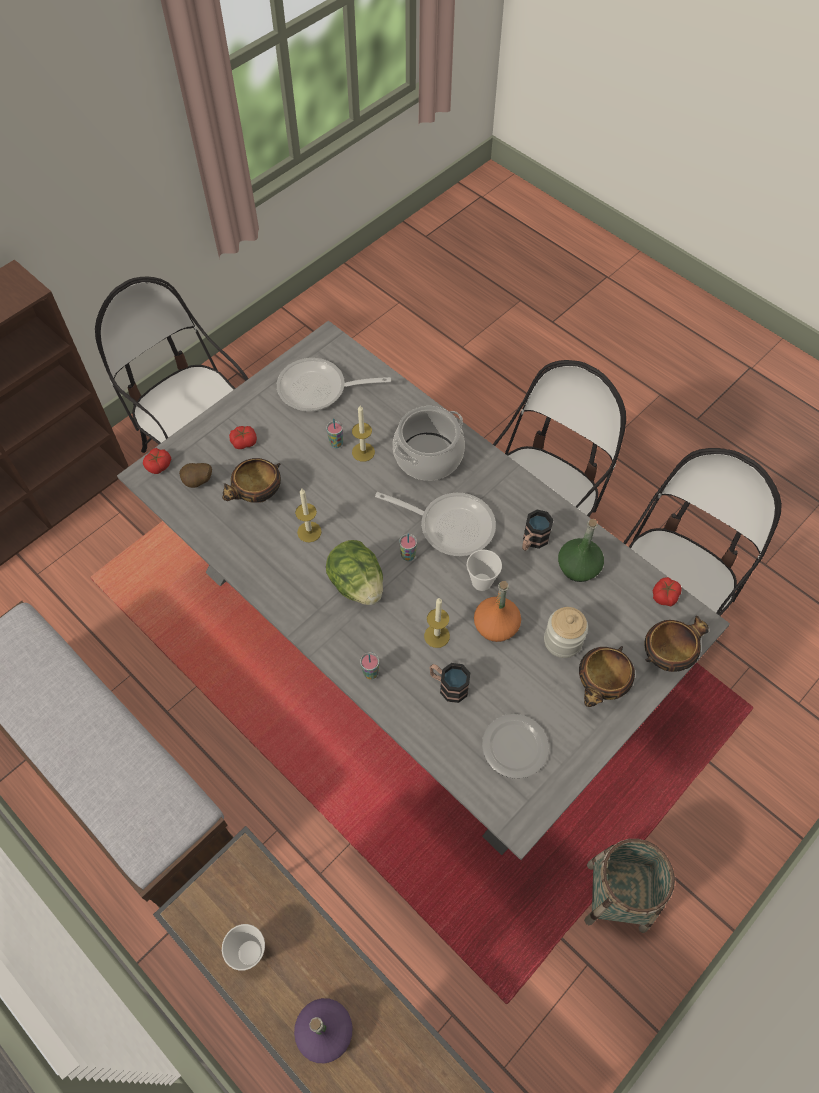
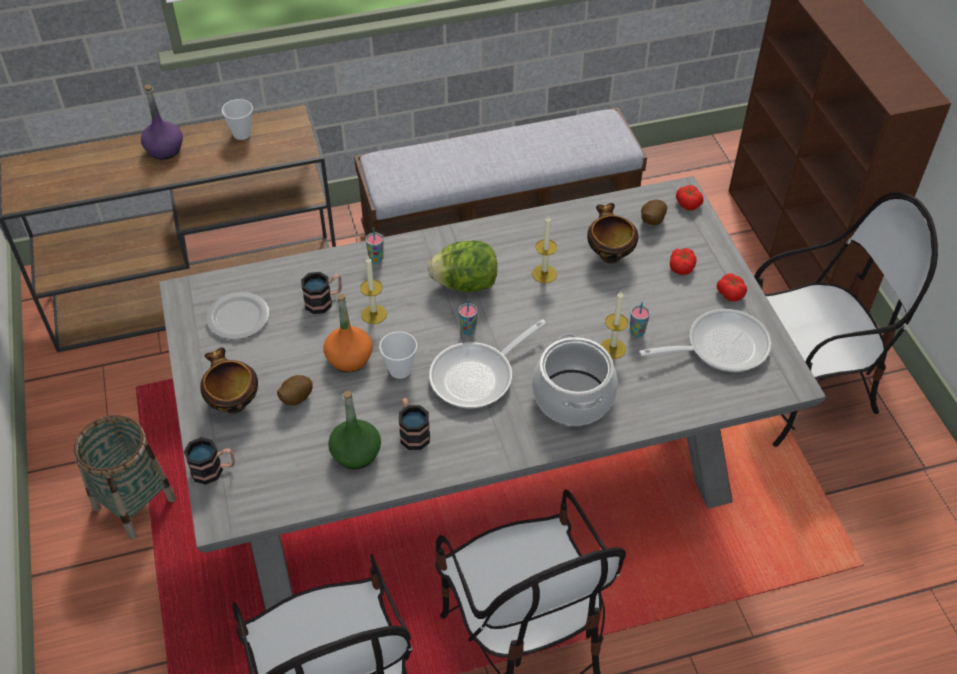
camera: 120 degrees right, 10 degrees down
frying pan [277,358,391,412] -> frying pan turned 45 degrees clockwise [639,309,772,372]
jar [544,607,588,658] -> potato [277,375,313,405]
bowl [644,616,709,672] -> mug [184,437,235,485]
tomato [653,577,682,606] -> tomato moved to [717,273,747,301]

